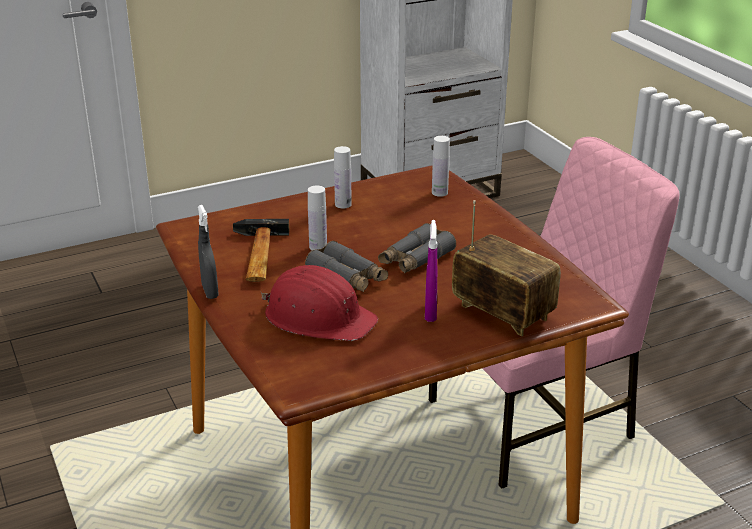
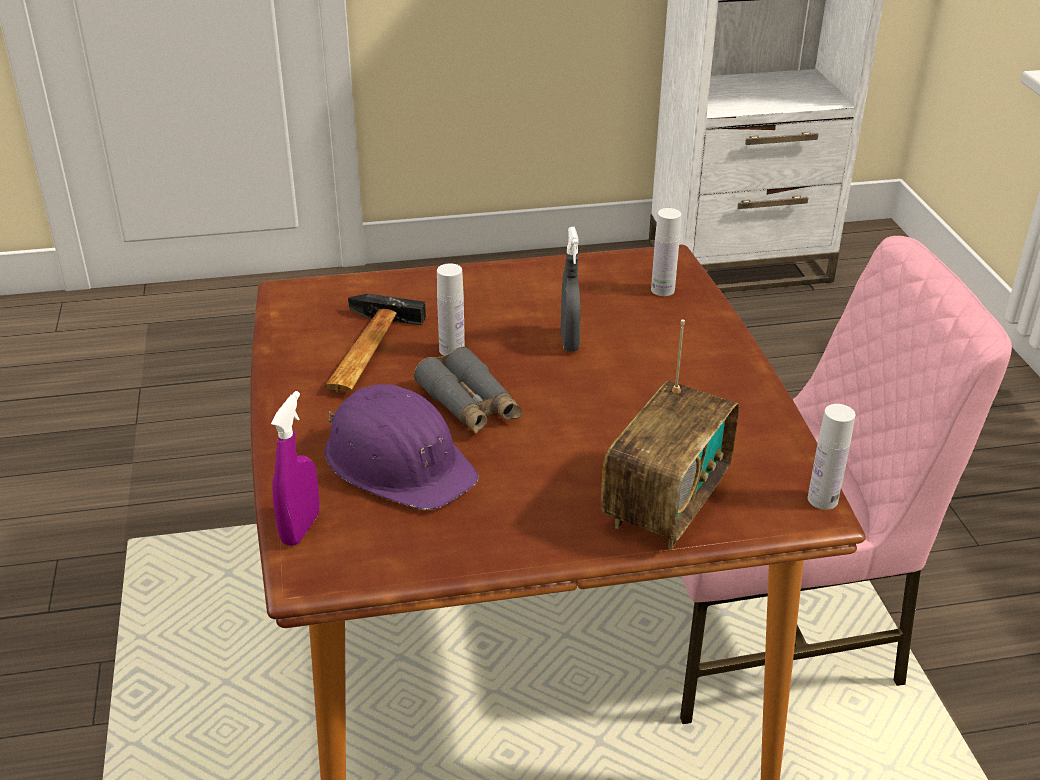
camera: 15 degrees right, 5 degrees up
grey spray bottle [198,205,219,299] -> grey spray bottle moved to [560,227,581,352]
red hard hat [261,265,378,341] -> purple hard hat [325,384,479,510]
white bottle [334,146,352,208] -> white bottle moved to [808,404,855,510]
grey binoculars [378,223,456,273] -> none
purple spray bottle [425,220,437,322] -> purple spray bottle moved to [271,391,319,546]
radio [452,200,561,337] -> radio turned 60 degrees clockwise [601,320,739,550]

